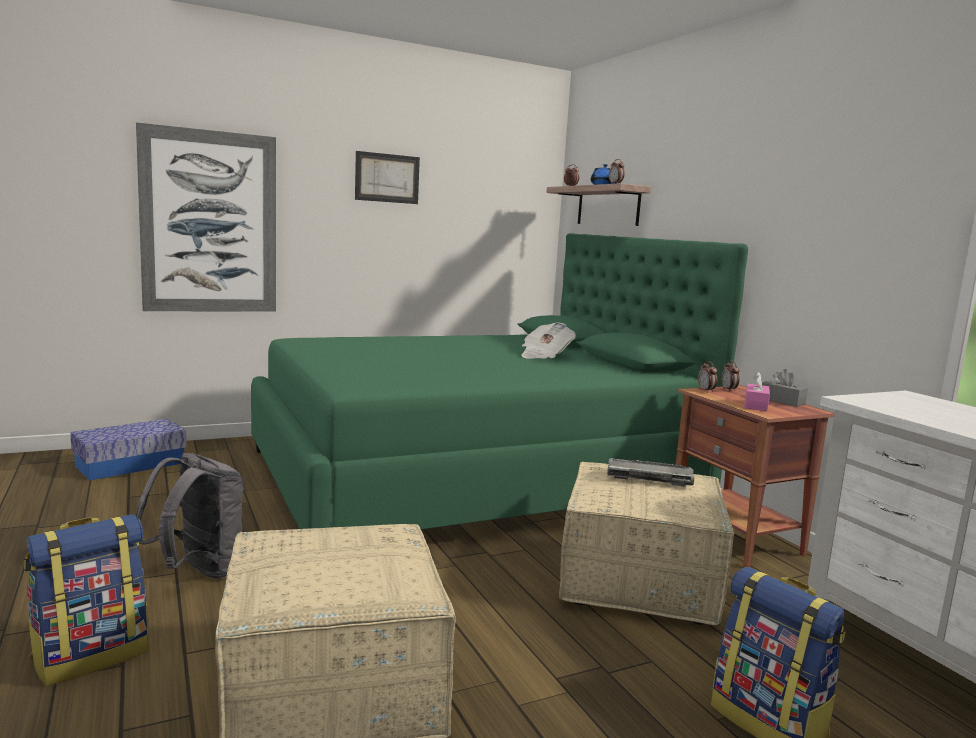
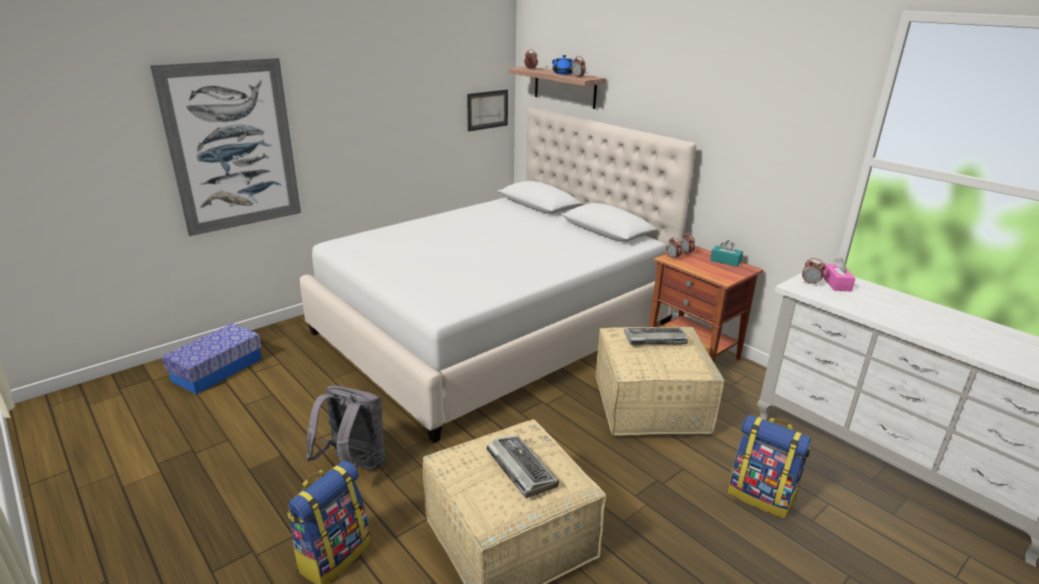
camera: 15 degrees left, 15 degrees up
green bed [251,233,748,529] -> white bed [300,107,696,443]
picture [355,151,420,204] -> picture moved to [467,90,508,131]
newspaper [521,322,576,359] -> none
pink tissue box [744,372,770,411] -> pink tissue box moved to [823,258,856,292]
grey tissue box [762,369,808,407] -> turquoise tissue box [710,240,743,267]
none -> keyboard [487,435,559,498]
none -> alarm clock [802,258,826,286]

